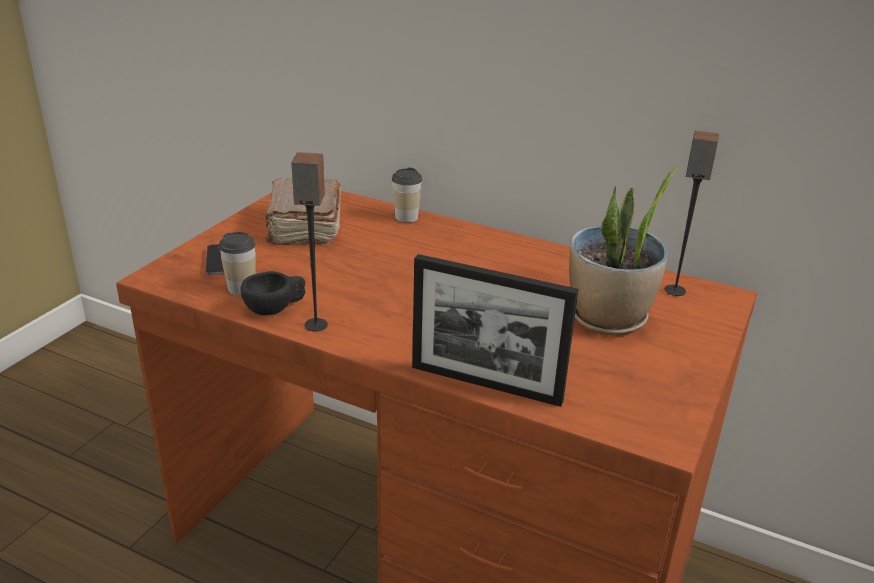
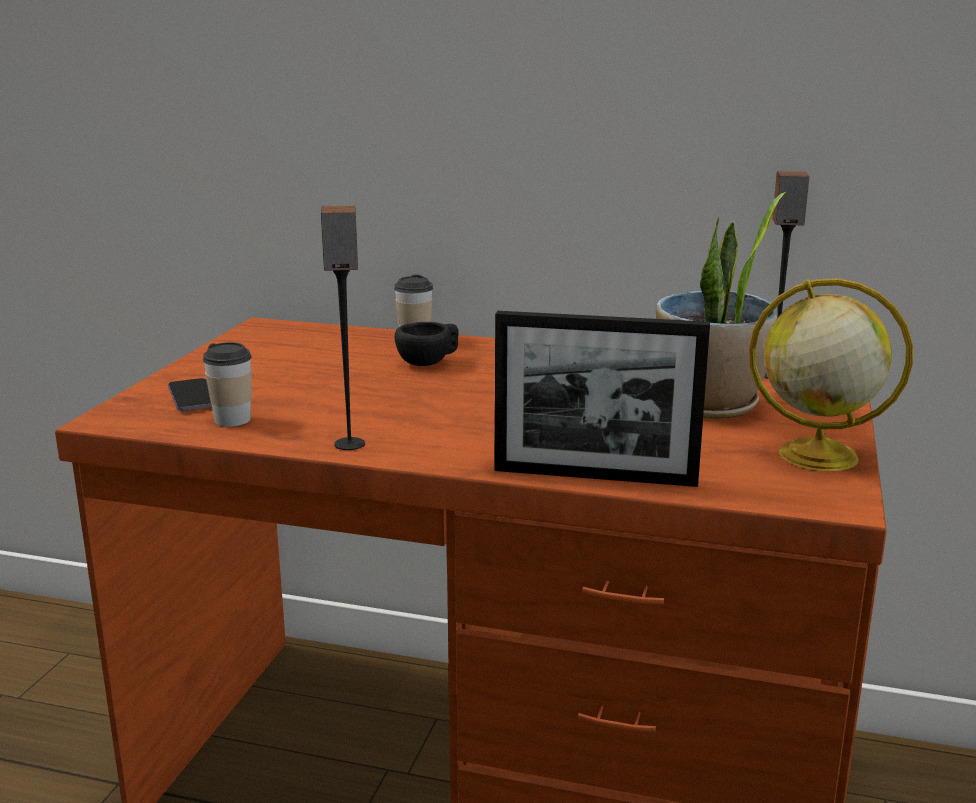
camera: 10 degrees left, 10 degrees down
black cup [240,271,305,315] -> black cup moved to [395,322,459,366]
brown book [266,178,341,245] -> none
none -> globe [749,278,913,471]

